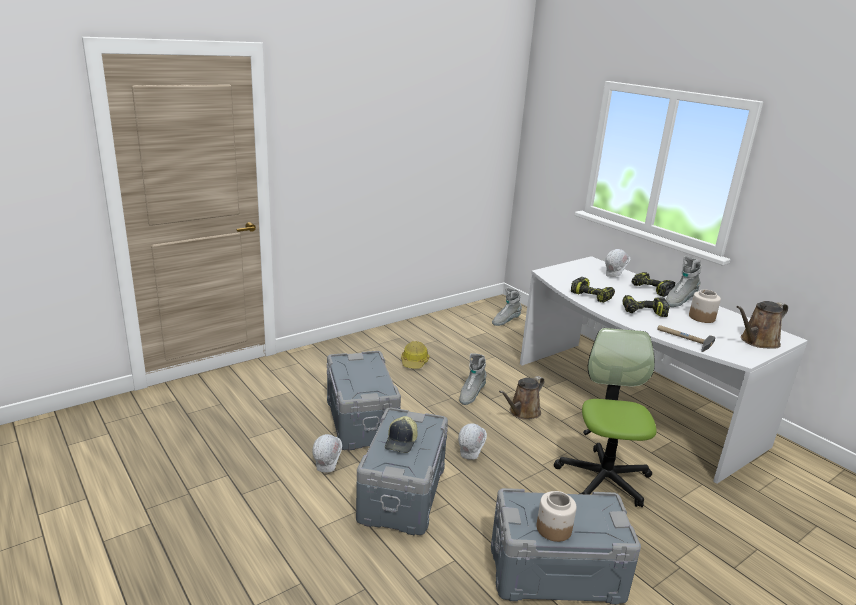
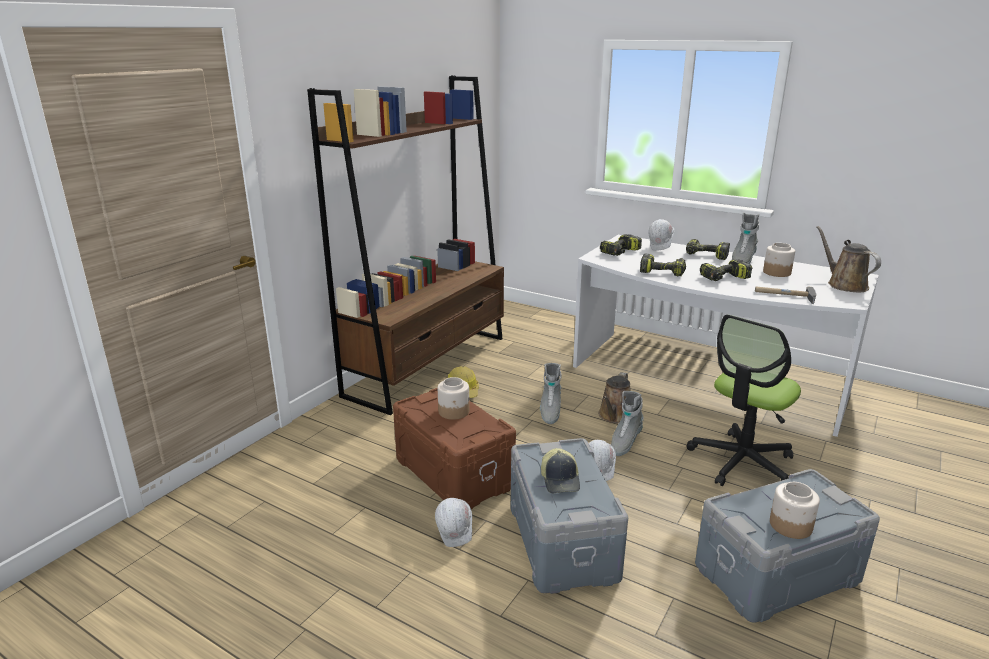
camera: 20 degrees left, 0 degrees up
grey storage box [327,351,401,450] -> brown storage box [393,388,516,509]
grey boot [492,287,522,326] -> grey boot moved to [611,391,644,456]
office chair [554,328,657,507] -> office chair turned 120 degrees counterclockwise [686,315,801,486]
brown watering can [737,301,788,349] -> brown watering can turned 120 degrees clockwise [817,226,881,292]
none -> brown bookcase [307,75,504,415]
none -> jar [438,377,470,420]
none -> power drill [600,234,642,256]

